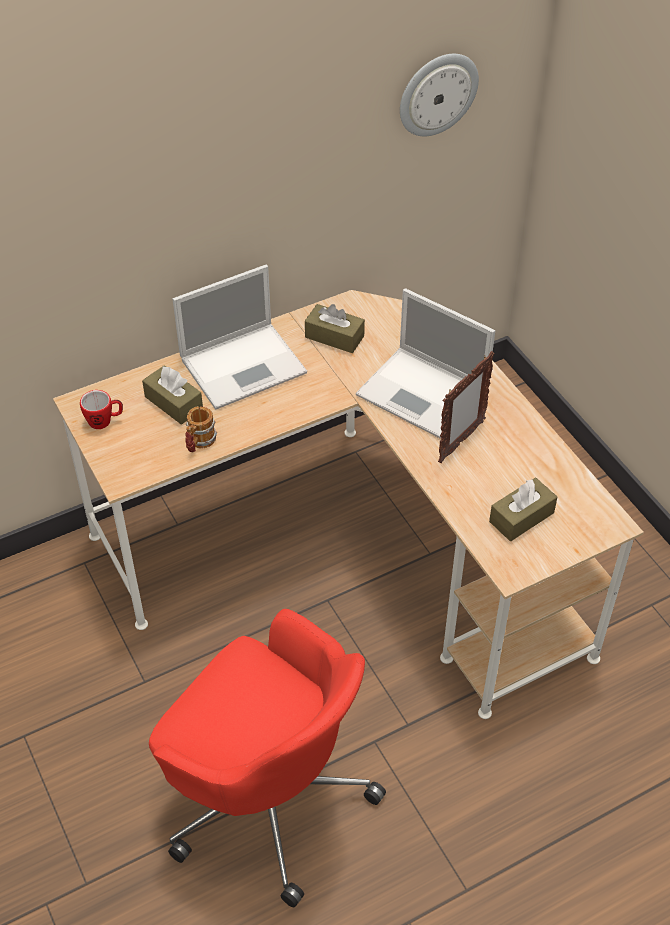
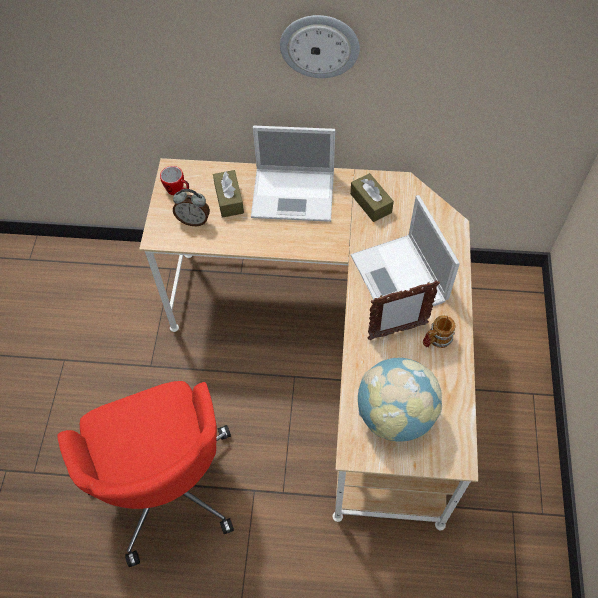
camera: 35 degrees right, 10 degrees up
mug [185,406,217,452] -> mug moved to [423,315,456,348]
wall clock [400,54,479,136] -> wall clock moved to [280,15,360,78]
brown tissue box [489,478,557,541] -> globe [358,358,442,442]
none -> alarm clock [173,189,210,226]

